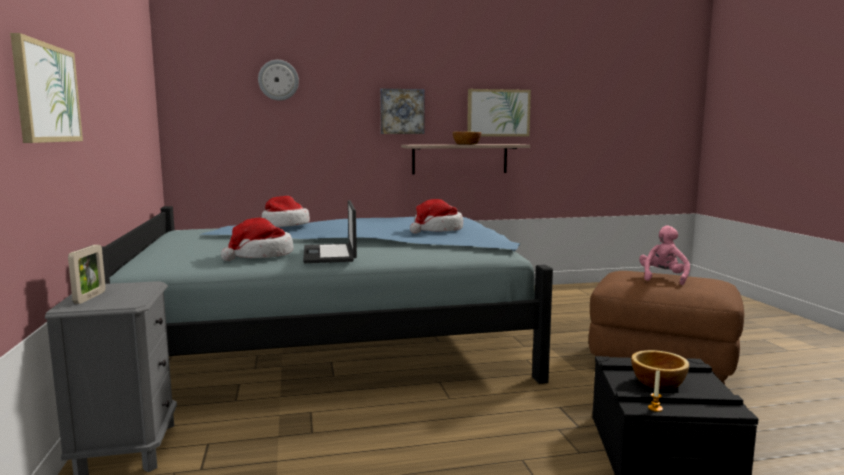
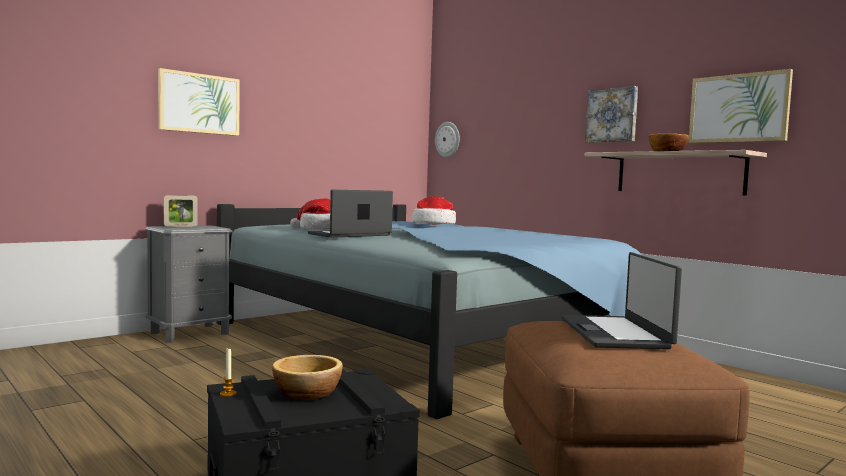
camera: 60 degrees right, 5 degrees down
wall clock [258,60,299,101] -> wall clock moved to [435,122,460,157]
hat [410,199,463,234] -> none
pink plush toy [639,225,690,285] -> laptop [561,252,682,349]

